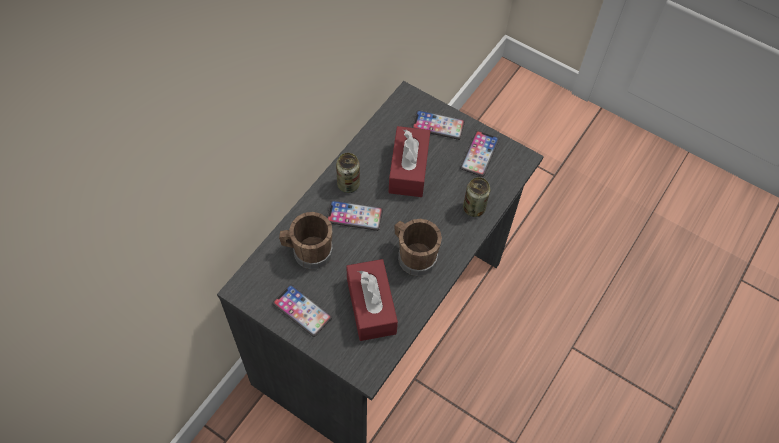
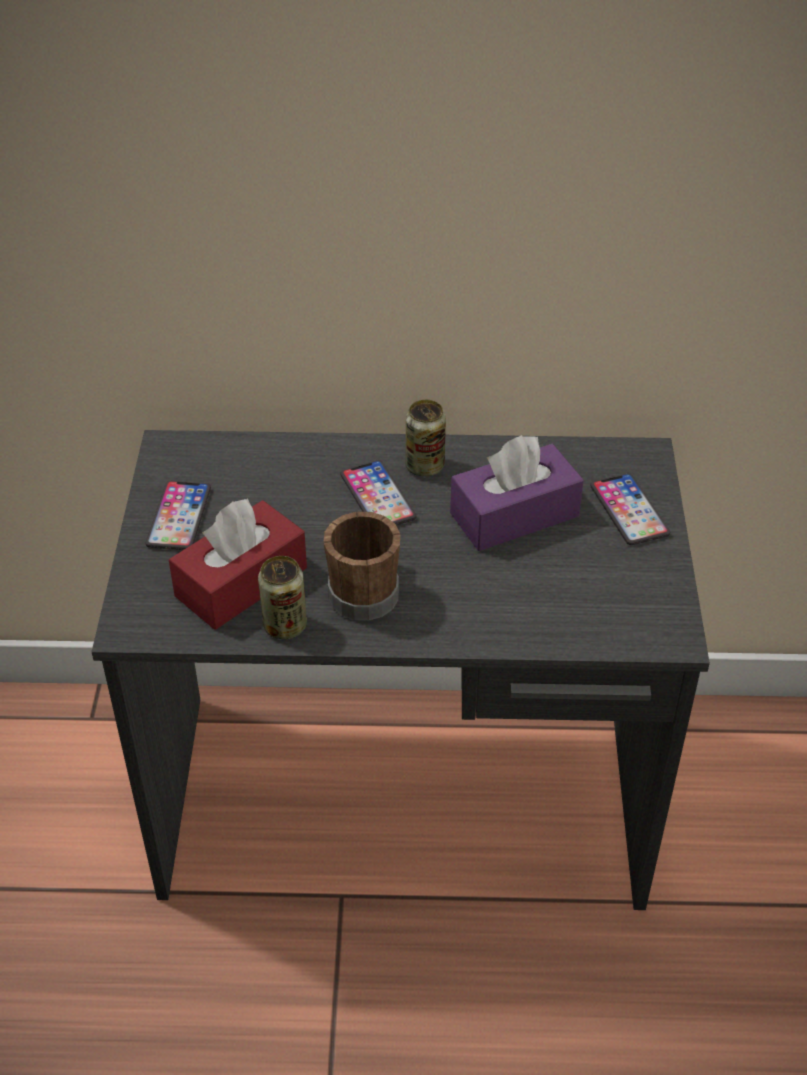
camera: 60 degrees right, 15 degrees down
brown mug [279,212,333,270] -> none
red tissue box [389,126,430,197] -> purple tissue box [450,435,584,551]
phone [460,131,499,177] -> none
can [463,177,490,217] -> can moved to [258,556,307,639]

